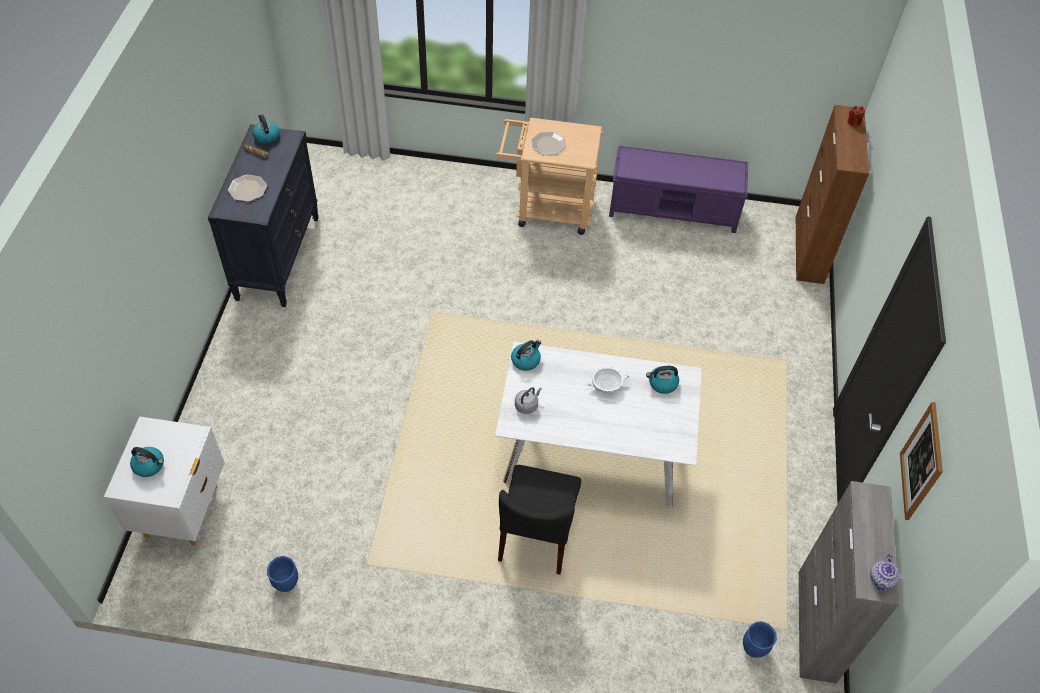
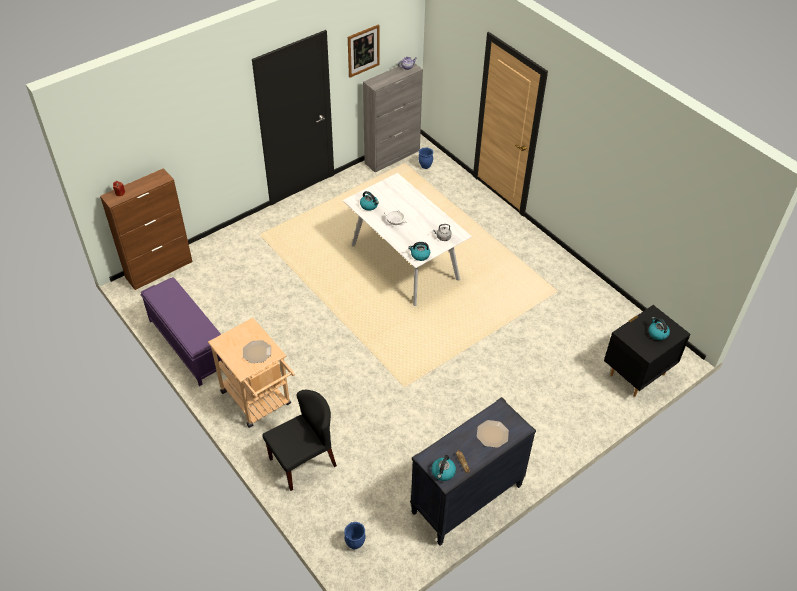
camera: 135 degrees left, 5 degrees down
white nightstand [104,416,224,546] -> black nightstand [604,305,690,397]
blue planter [267,556,298,592] -> blue planter moved to [344,522,366,549]
black chair [498,465,582,575] -> black chair moved to [263,390,337,491]

